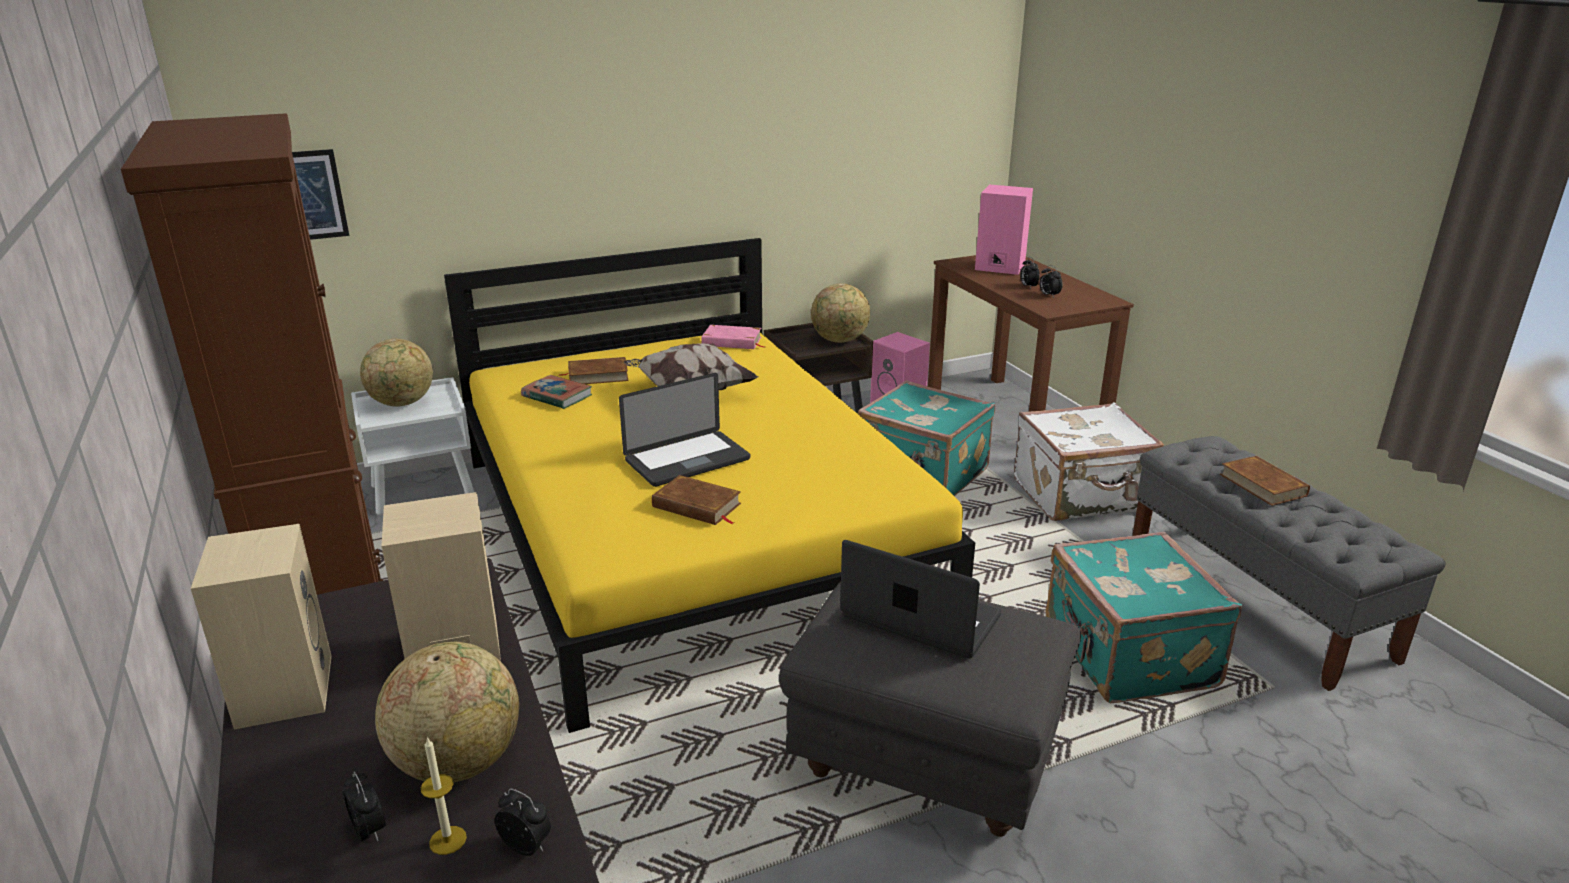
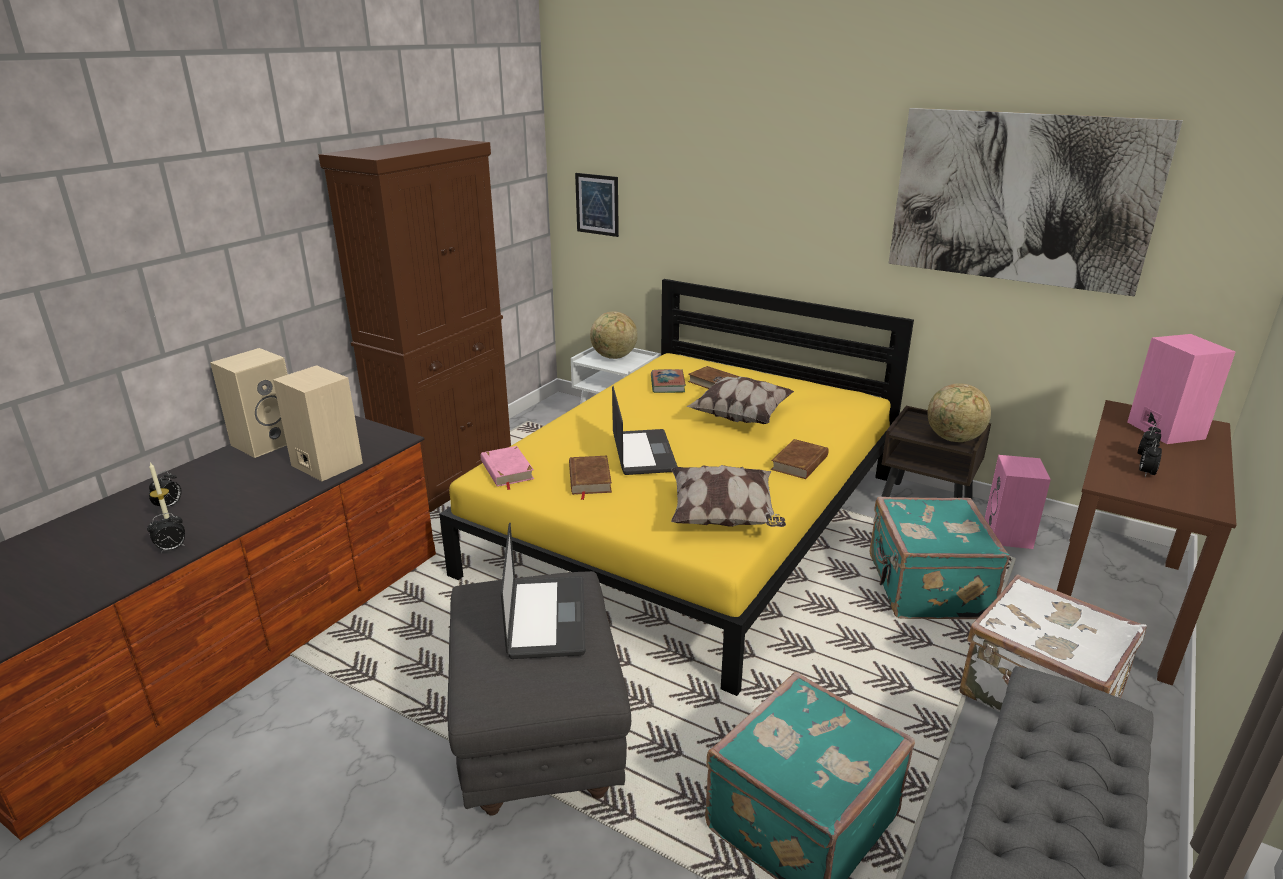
camera: 55 degrees right, 0 degrees up
globe [375,642,519,782] -> none
alarm clock [495,789,551,856] -> alarm clock turned 60 degrees clockwise [147,513,185,553]
laptop [619,373,750,487] -> laptop turned 120 degrees counterclockwise [612,386,678,475]
pink book [701,325,765,349] -> pink book moved to [481,446,534,490]
brown book [1220,456,1310,506] -> brown book moved to [771,439,829,479]
none -> pillow [671,465,786,527]
none -> picture [889,108,1183,297]

